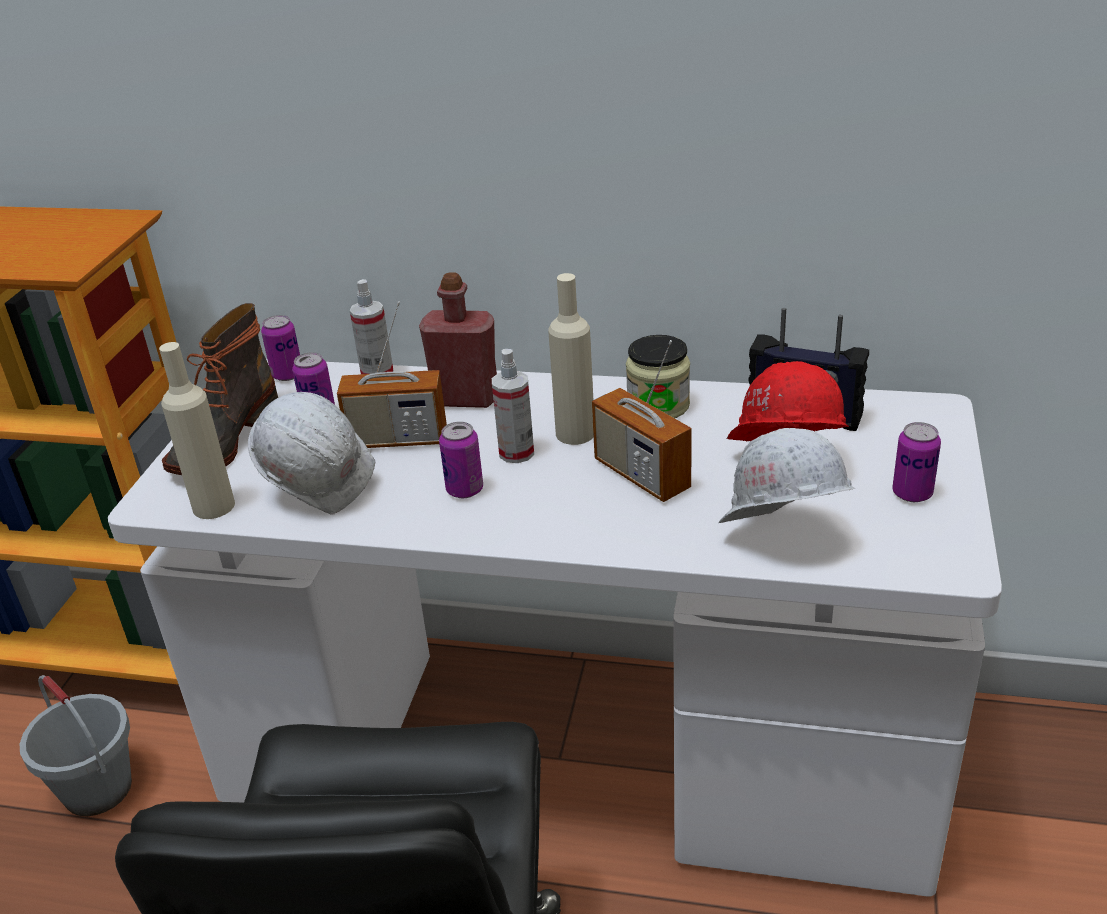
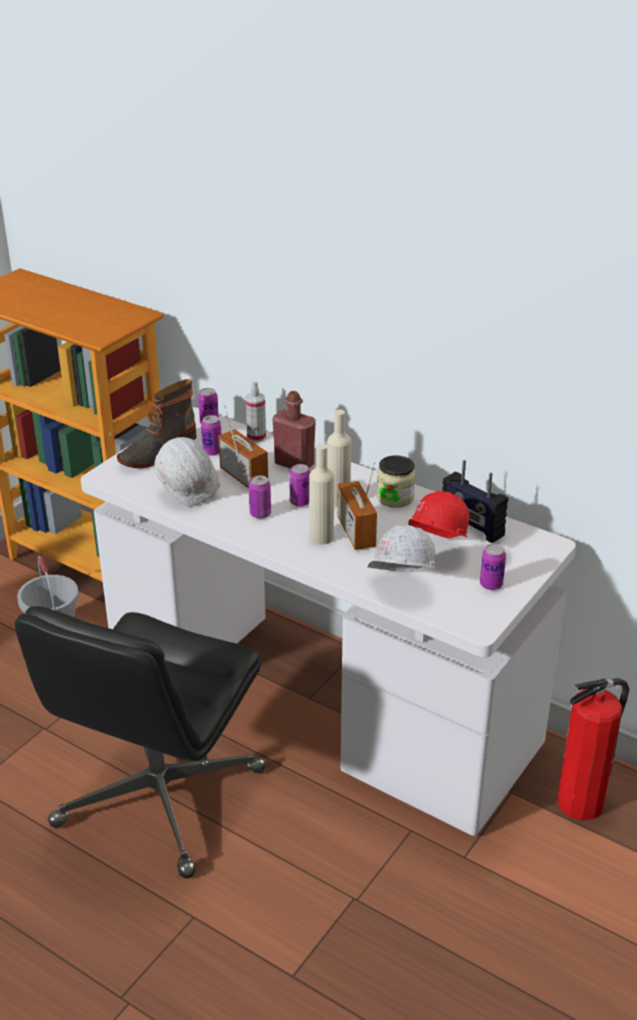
camera: 20 degrees right, 0 degrees up
beige bottle [159,342,235,519] -> beige bottle moved to [309,444,334,544]
radio [337,301,447,448] -> radio turned 150 degrees counterclockwise [218,405,268,488]
spray bottle [492,349,534,463] -> can [289,464,311,507]
none -> fire extinguisher [557,678,630,821]

